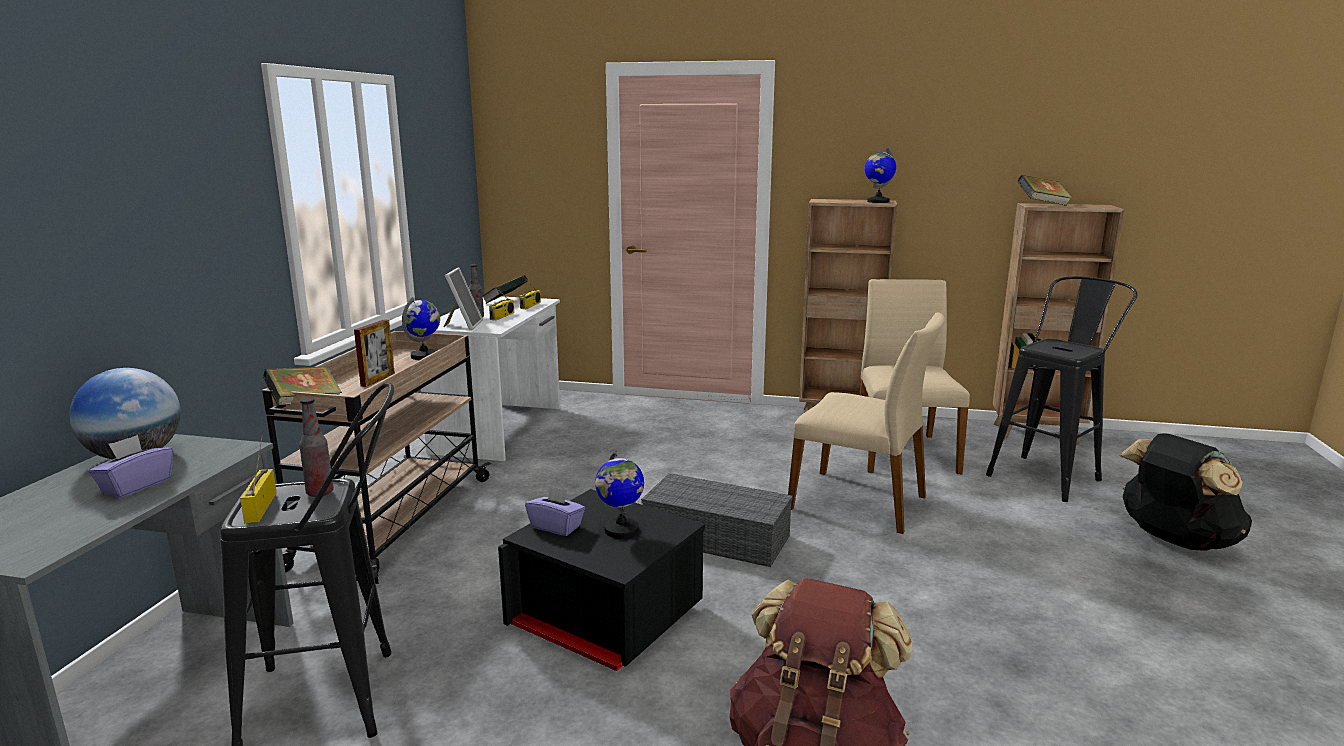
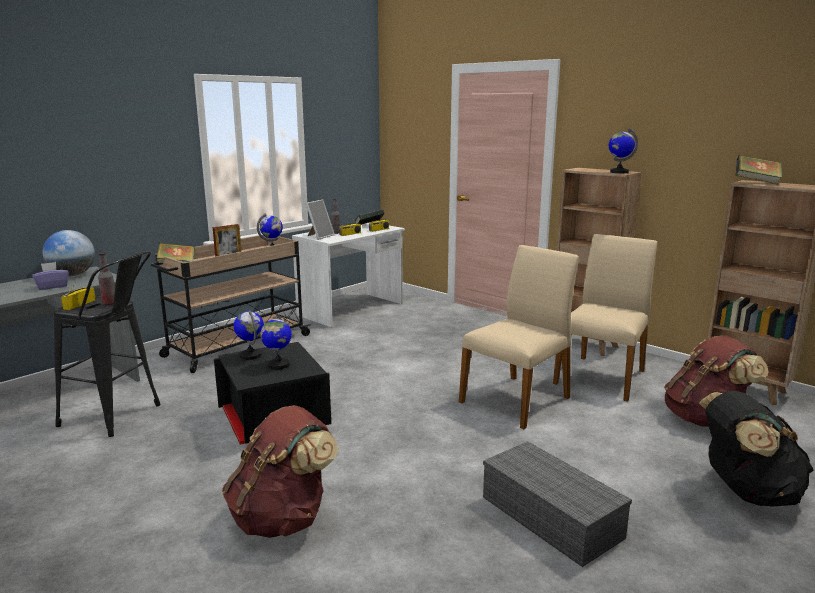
camera: 30 degrees right, 0 degrees up
purple tissue box [525,485,585,536] -> globe [234,310,264,360]
grey storage box [641,473,793,567] -> grey storage box moved to [483,441,632,567]
beige chair [788,312,944,534] -> beige chair turned 105 degrees counterclockwise [459,245,579,429]
black stool [986,276,1138,502] -> brown backpack [664,335,768,427]

